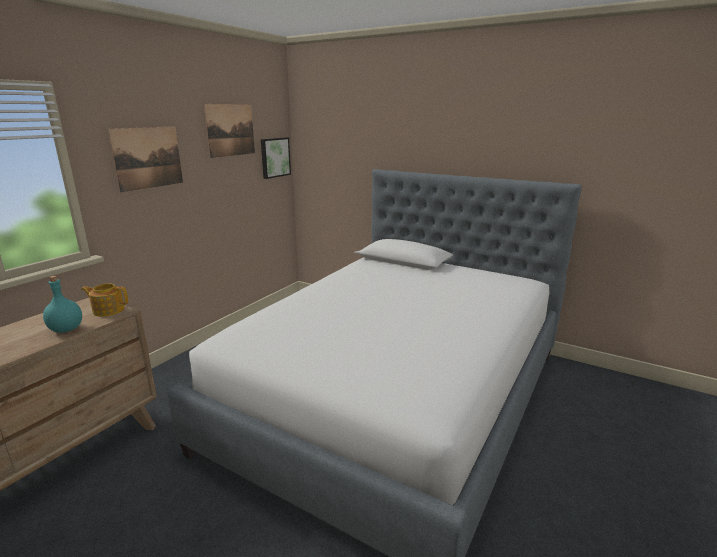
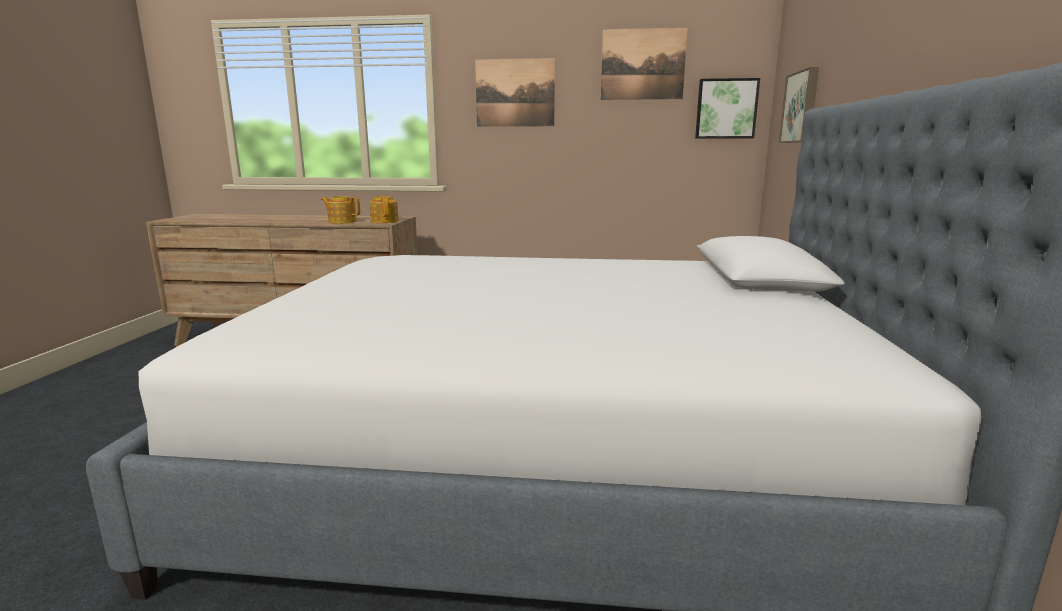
camera: 65 degrees right, 5 degrees down
turquoise bottle [43,276,82,333] -> teapot [321,196,360,224]
none -> picture [779,67,819,143]

